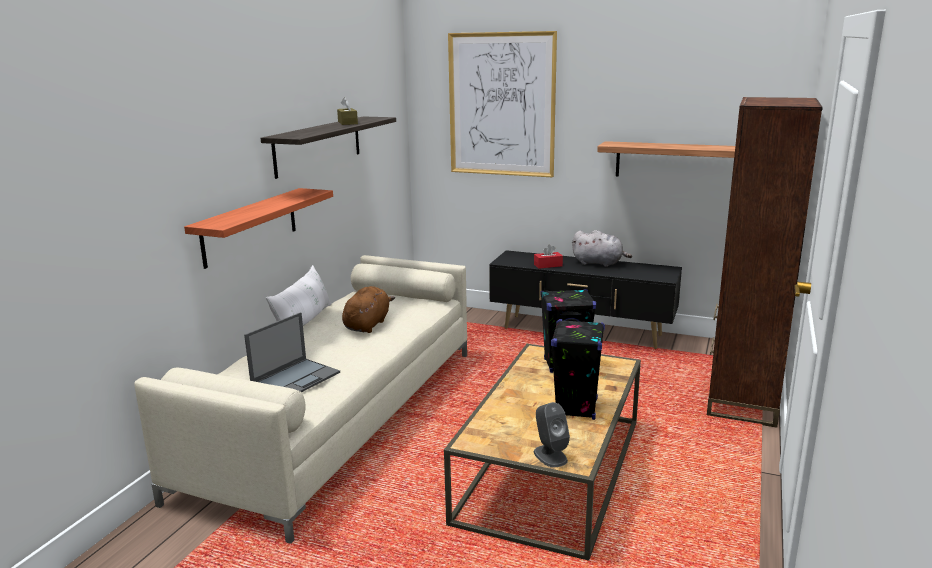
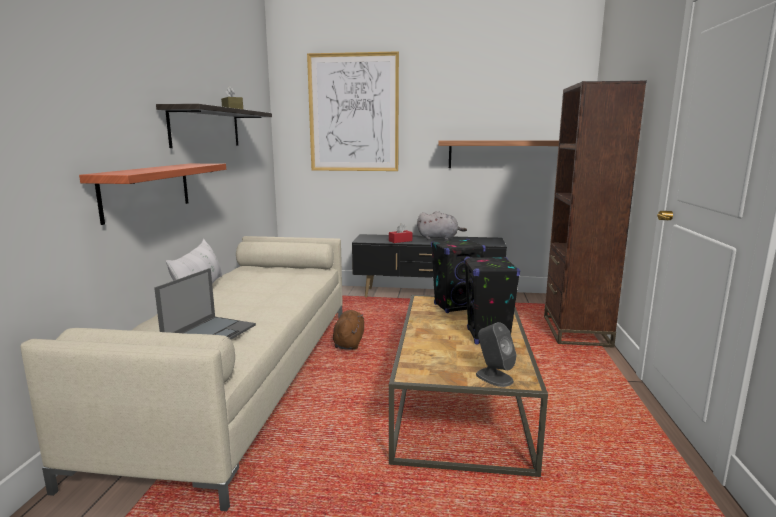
camera: 15 degrees left, 5 degrees down
brown plush toy [342,286,395,333] -> brown plush toy moved to [333,310,364,350]

